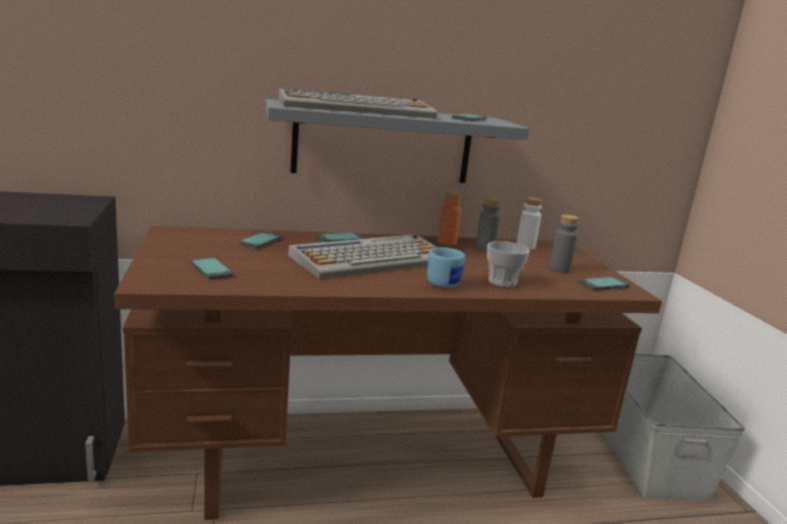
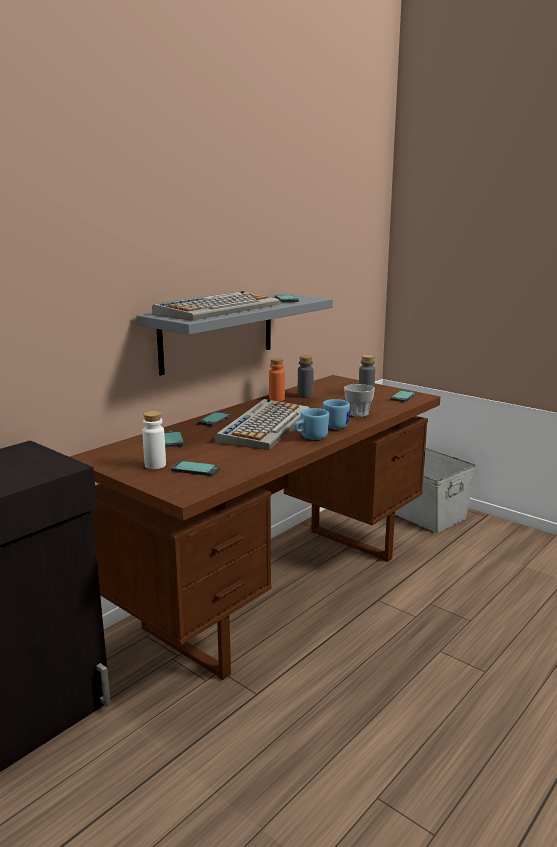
camera: 35 degrees left, 0 degrees up
white bottle [517,197,542,250] -> white bottle moved to [142,411,166,469]
none -> blue mug [293,408,329,440]

